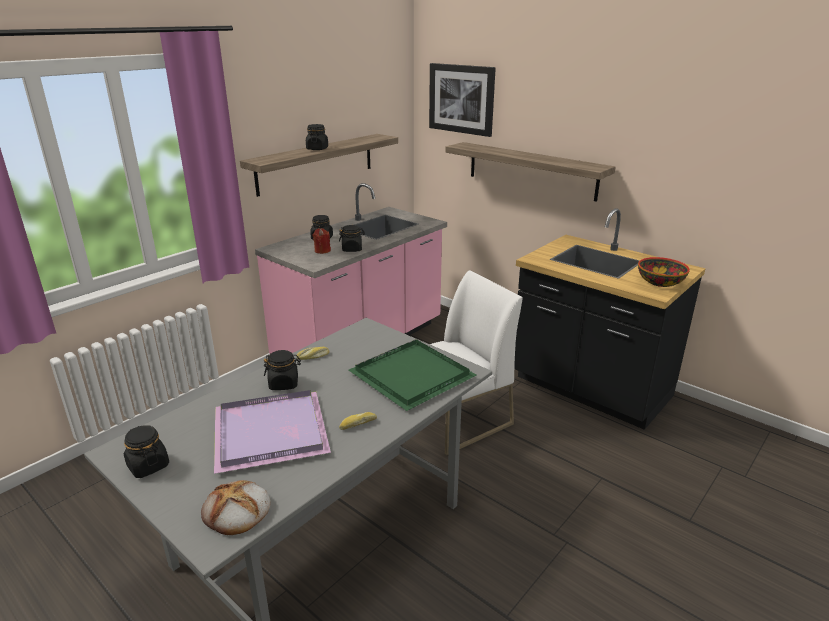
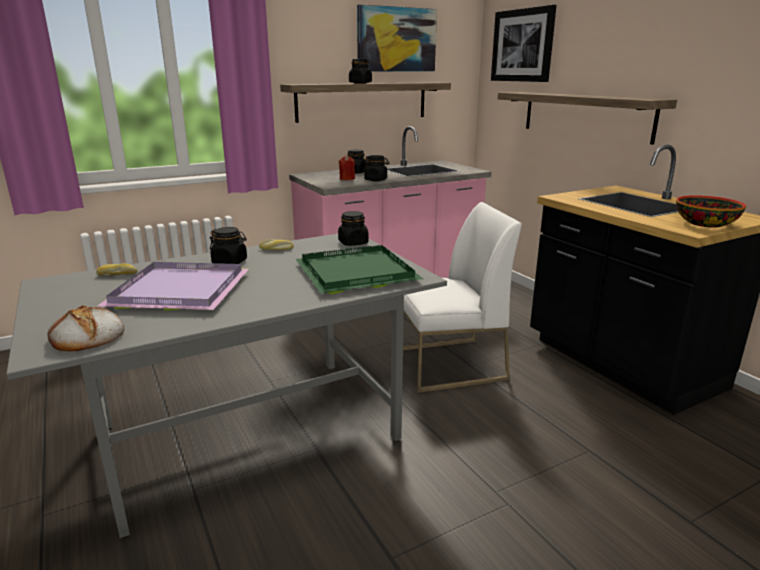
camera: 20 degrees right, 5 degrees down
black jar [124,425,169,478] -> black jar moved to [338,211,369,246]
bread [339,412,377,430] -> bread moved to [96,263,138,276]
none -> picture [357,4,437,72]

